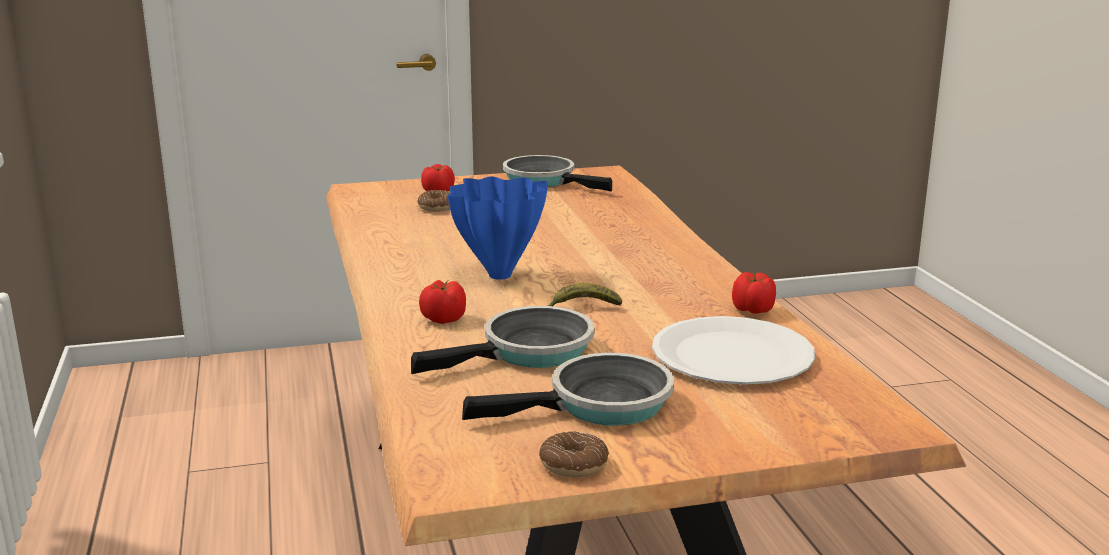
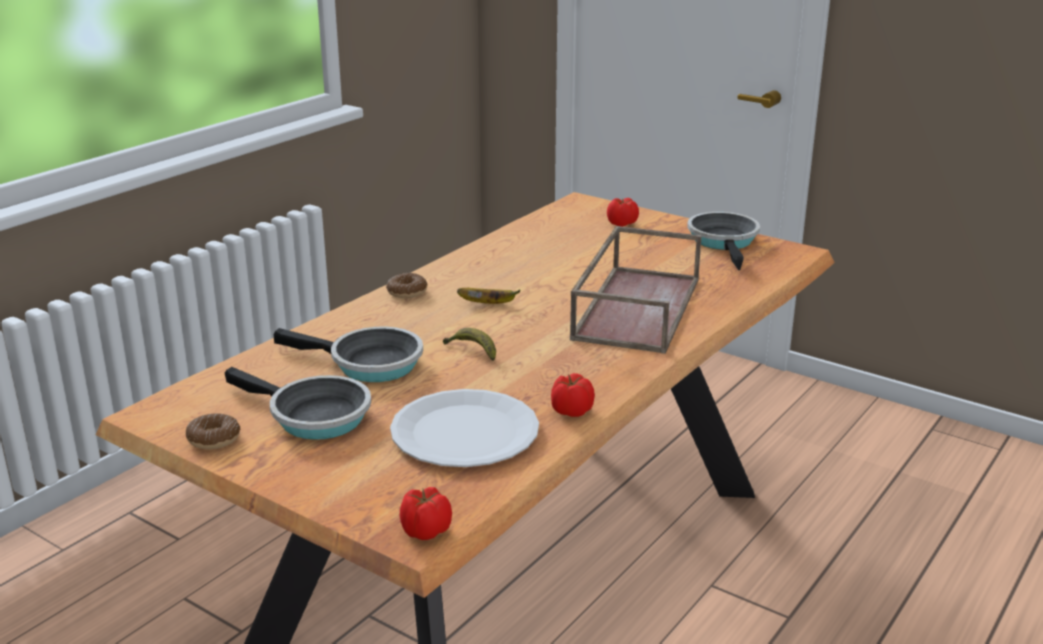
camera: 50 degrees right, 5 degrees up
donut [417,190,450,212] -> donut moved to [386,273,428,298]
tomato [419,280,466,324] -> tomato moved to [399,487,452,540]
blue vase [448,176,548,280] -> banana [457,288,520,304]
none -> brown tray [570,226,702,354]

